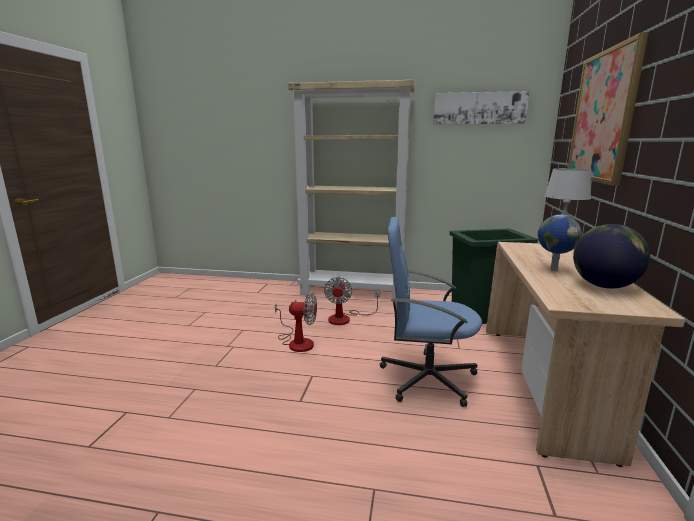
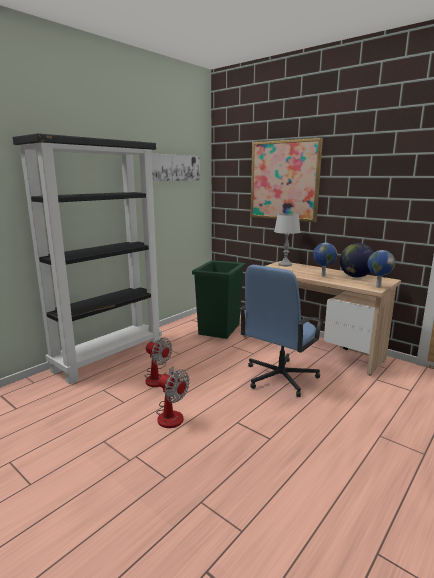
camera: 60 degrees left, 0 degrees up
fan [275,294,317,352] -> fan turned 90 degrees clockwise [156,366,189,428]
beige bookcase [288,80,415,299] -> black bookcase [13,133,162,384]
none -> globe [368,250,396,288]

